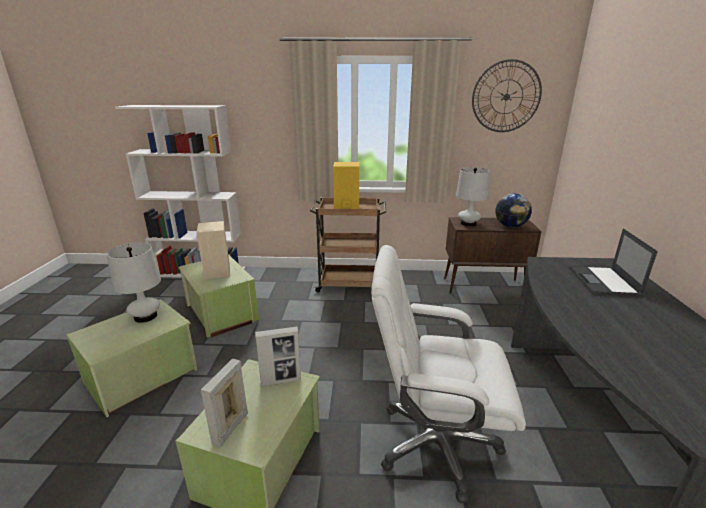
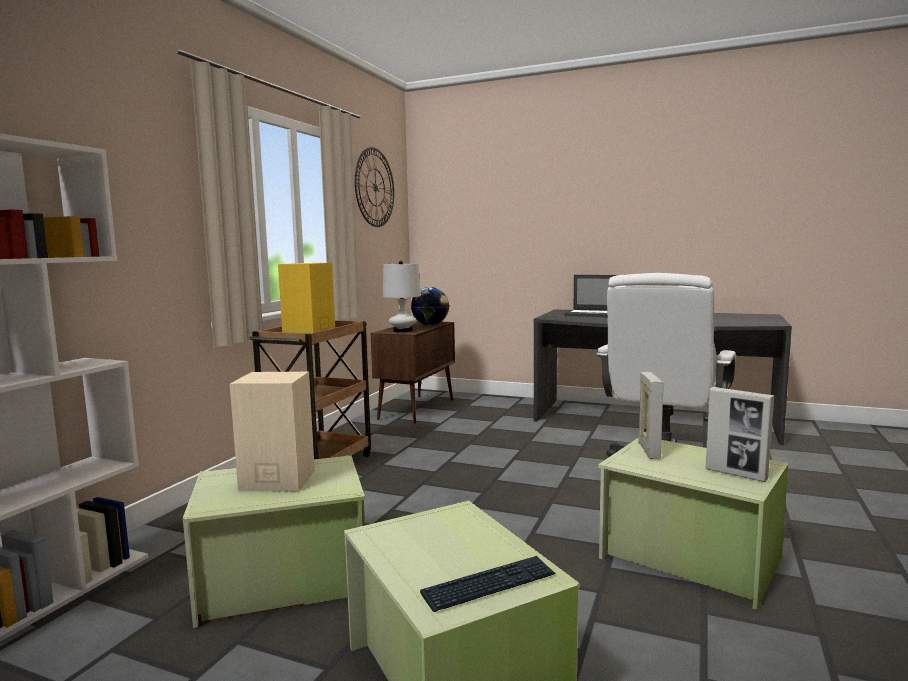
camera: 70 degrees left, 15 degrees down
white table lamp [107,243,161,323] -> none
none -> keyboard [420,556,555,612]

